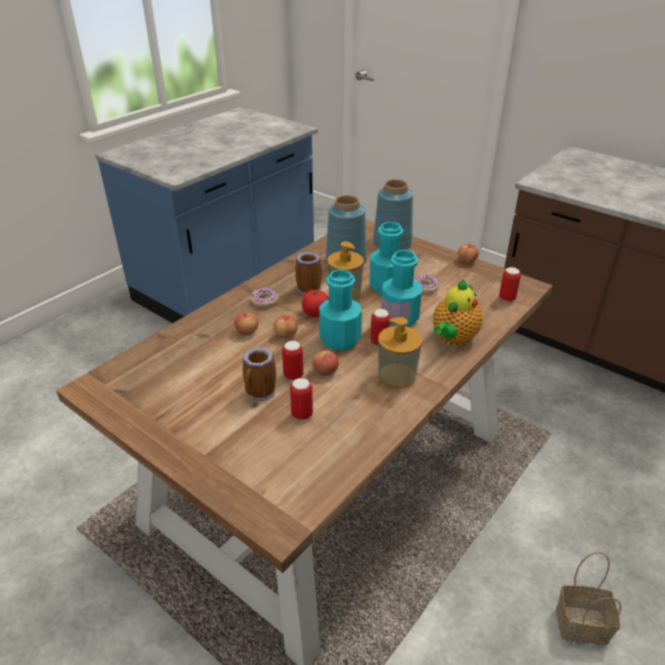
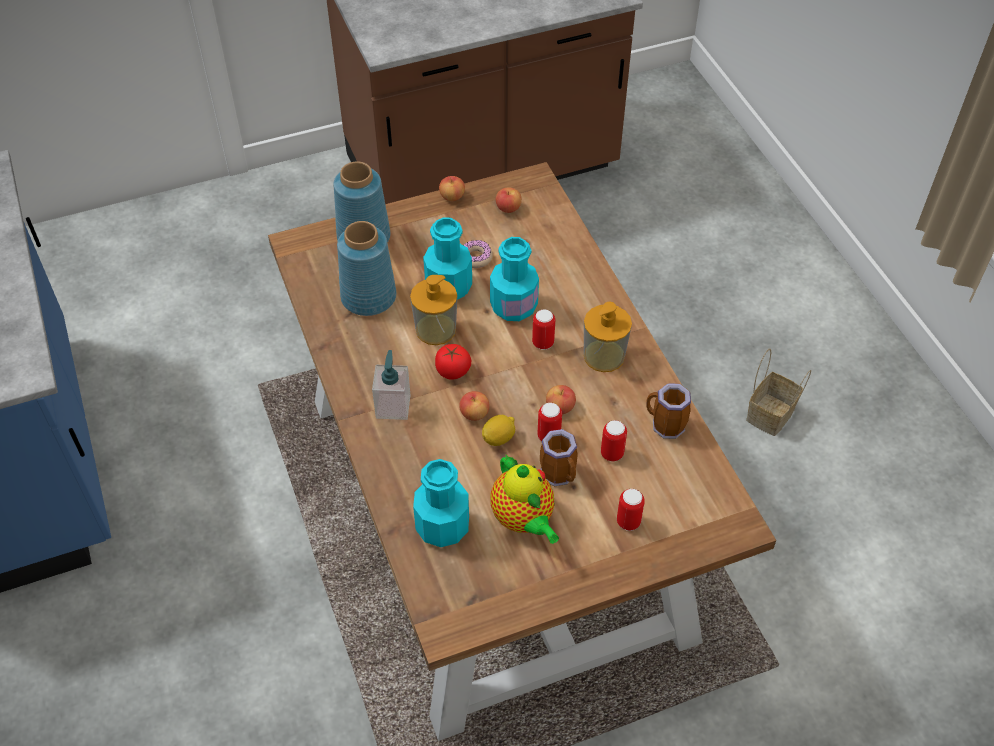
camera: 60 degrees left, 15 degrees up
apple [234,312,259,335] -> apple moved to [496,187,522,213]
donut [251,287,279,308] -> soap dispenser [372,350,410,420]
mug [295,252,322,295] -> mug moved to [646,383,691,439]
turquoise bottle [319,269,362,351] -> turquoise bottle moved to [413,459,469,547]
teapot [433,279,483,346] -> teapot moved to [490,455,559,544]
can [499,267,521,302] -> can moved to [617,489,645,531]
none -> lemon [482,415,515,446]

